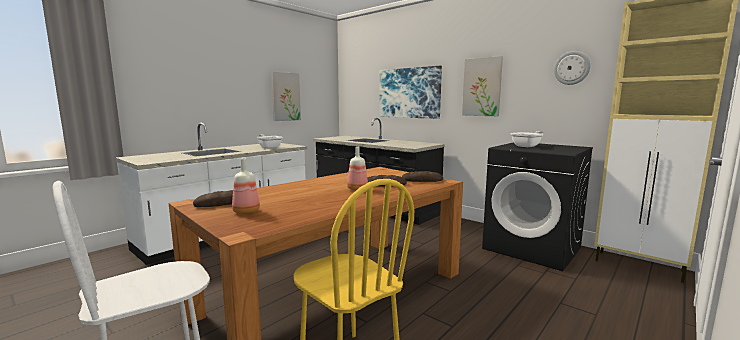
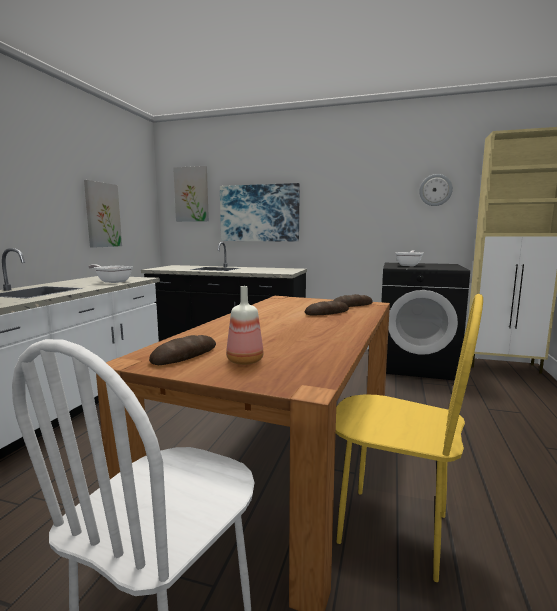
camera: 25 degrees left, 0 degrees up
bottle [347,147,368,191] -> none
picture [462,56,503,116] -> picture moved to [173,166,209,222]

